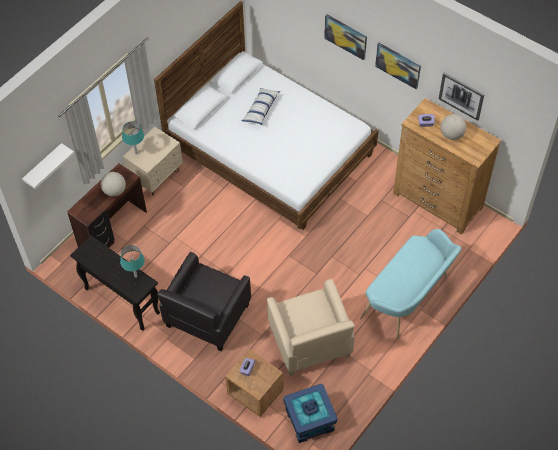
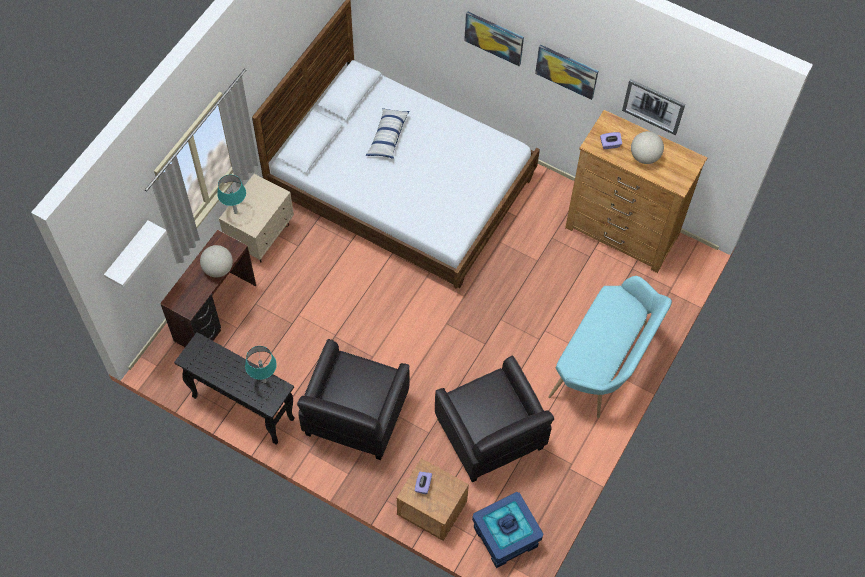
camera: 10 degrees left, 5 degrees up
beige armchair [267,279,355,376] -> black armchair [435,356,554,482]

